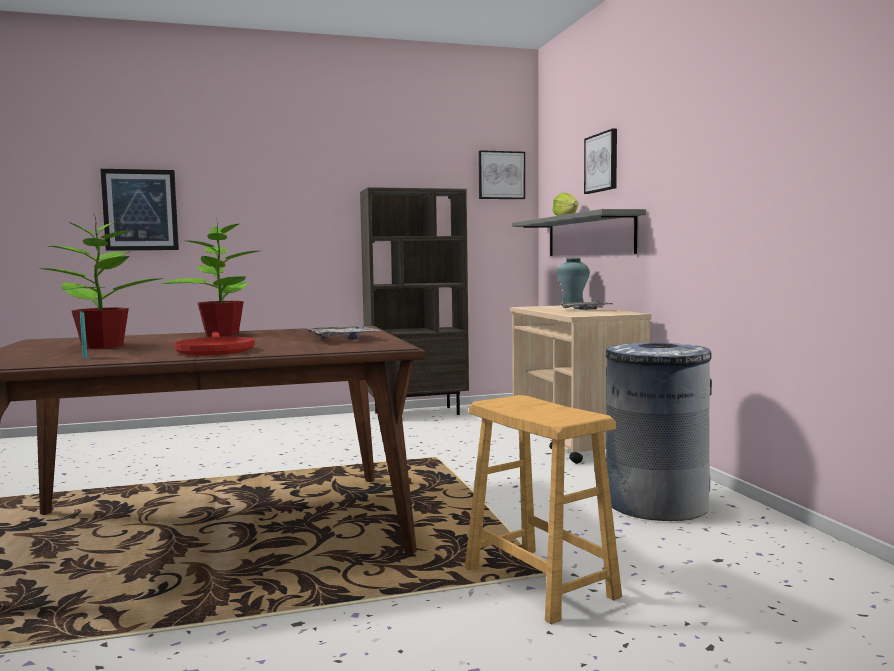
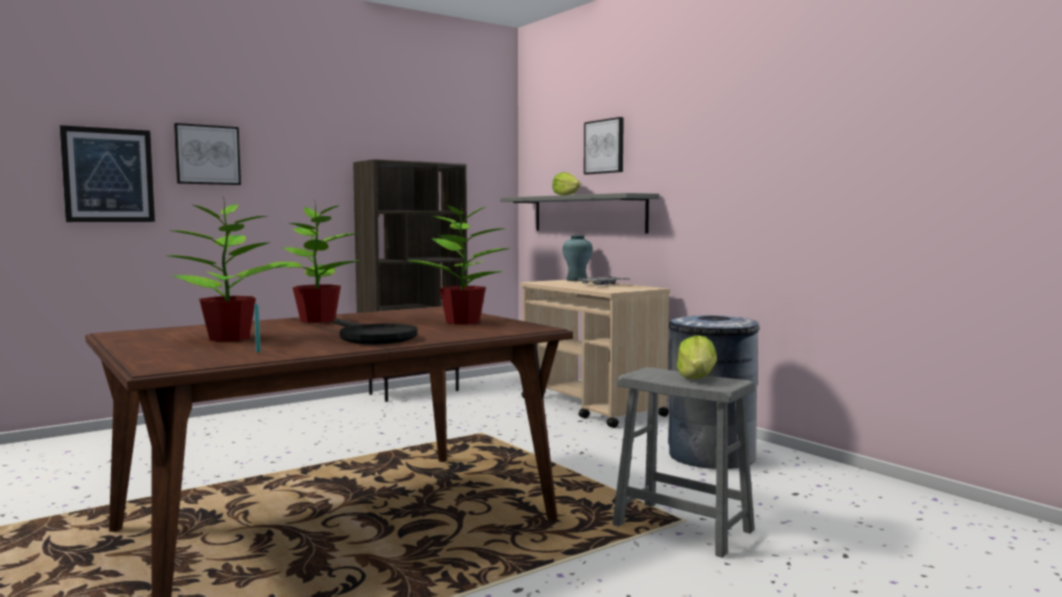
camera: 20 degrees left, 0 degrees up
red frying pan [174,332,255,355] -> black frying pan [334,319,417,344]
tray [306,326,381,339] -> potted plant [408,199,509,324]
brown stool [465,395,622,624] -> grey stool [612,367,755,558]
picture [478,150,525,199] -> picture moved to [174,123,241,185]
none -> lettuce [677,335,717,379]

